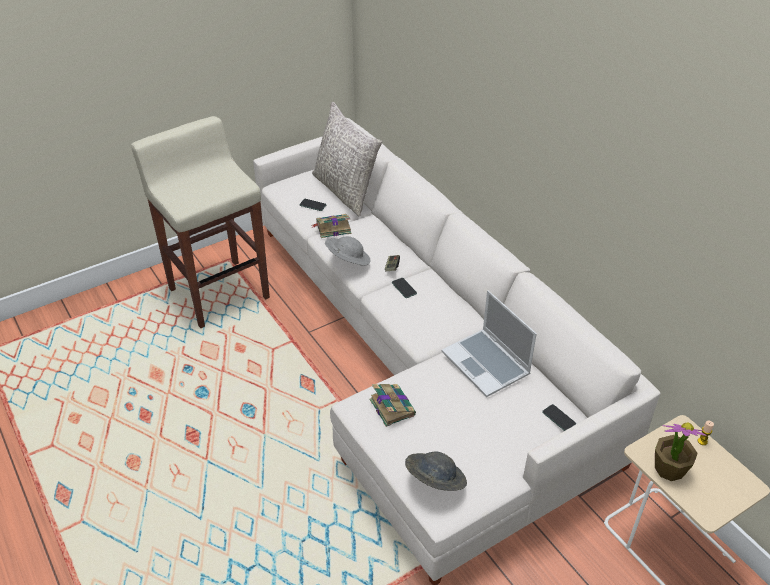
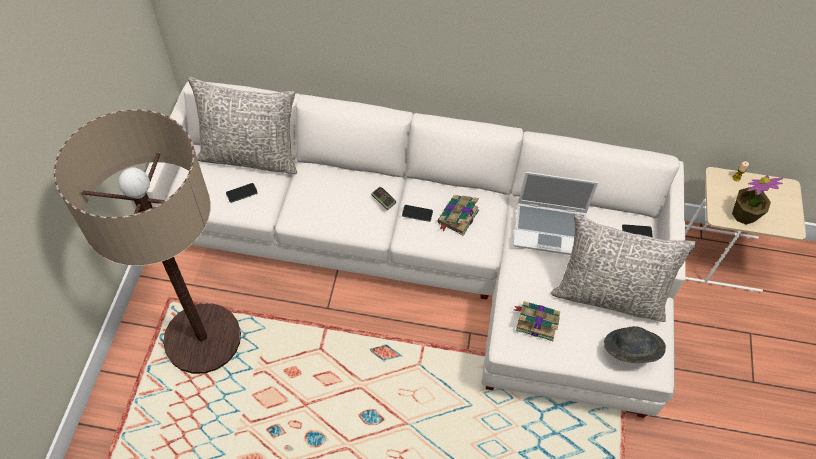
camera: 50 degrees left, 15 degrees up
beige stool [131,116,270,328] -> floor lamp [54,109,241,374]
book [312,214,351,238] -> book moved to [437,195,479,236]
grey hat [325,236,371,266] -> none
none -> grey pillow [551,214,697,322]

